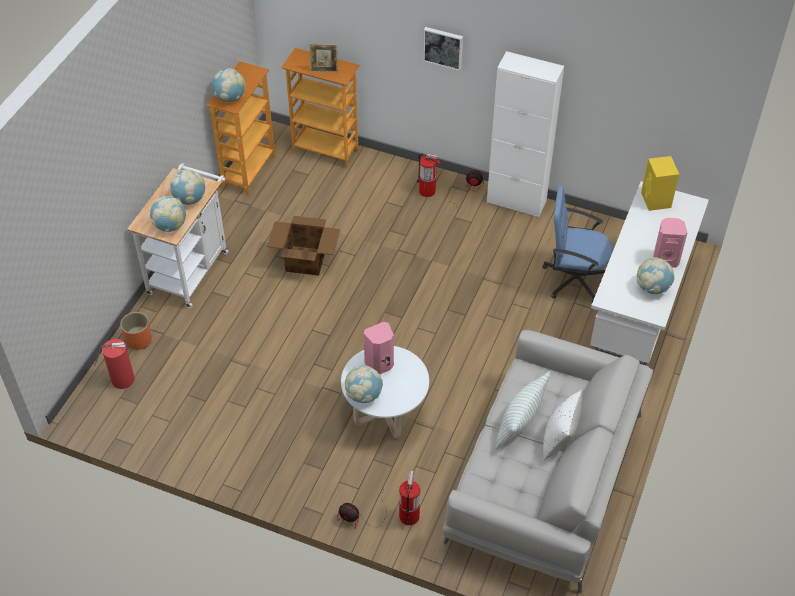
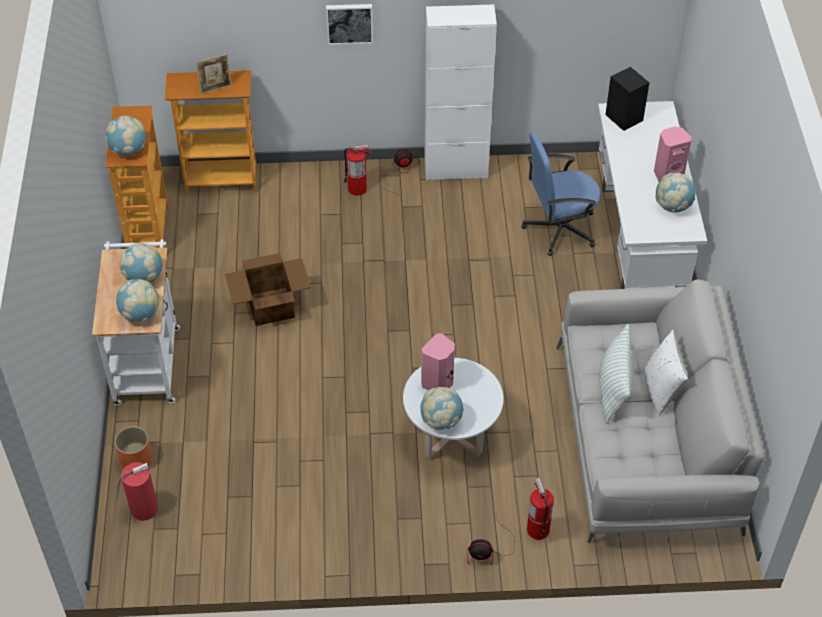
camera: 25 degrees left, 0 degrees up
yellow speaker [641,156,679,211] -> black speaker [605,67,649,131]

